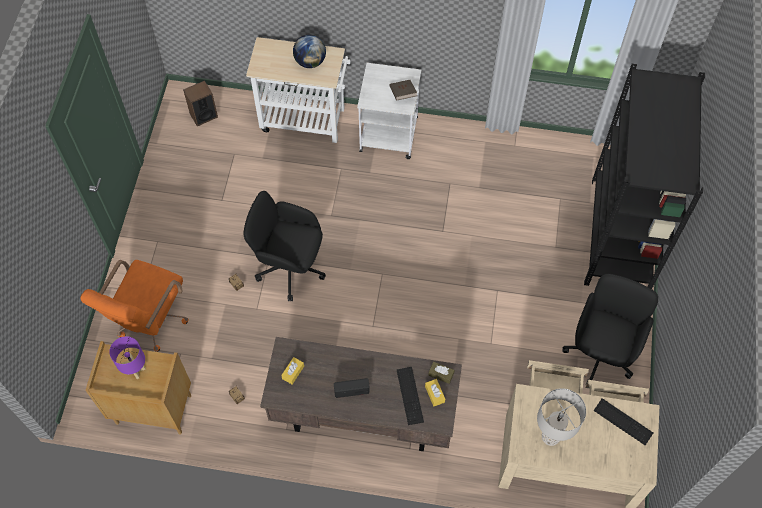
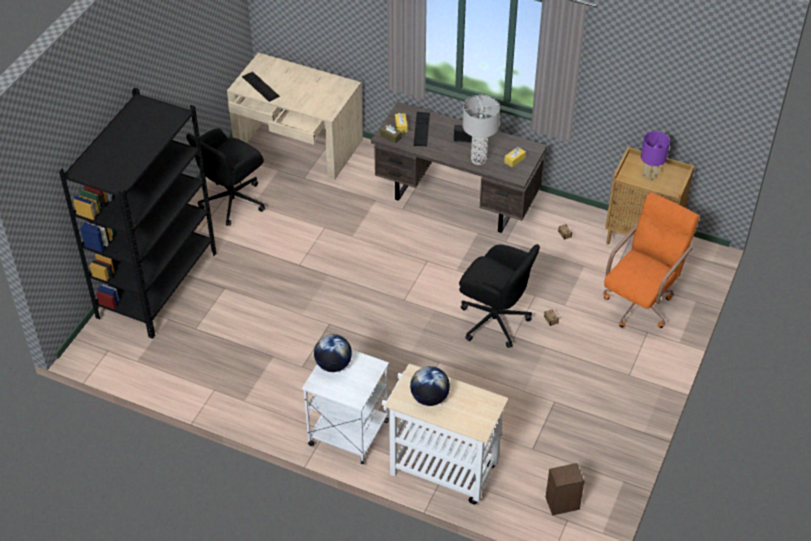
camera: 165 degrees left, 15 degrees down
brown book [389,80,417,100] -> globe [314,334,352,372]
white table lamp [537,388,586,446] -> white table lamp moved to [463,95,500,165]

